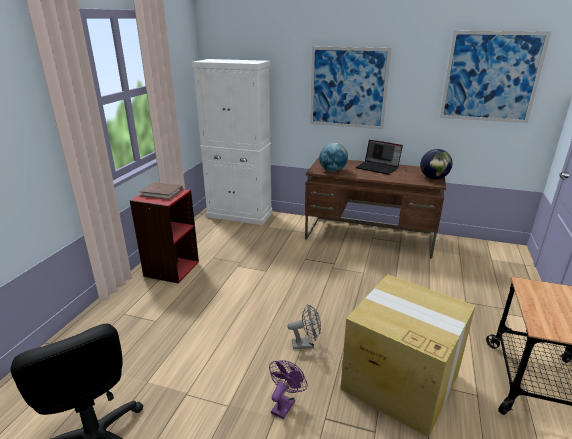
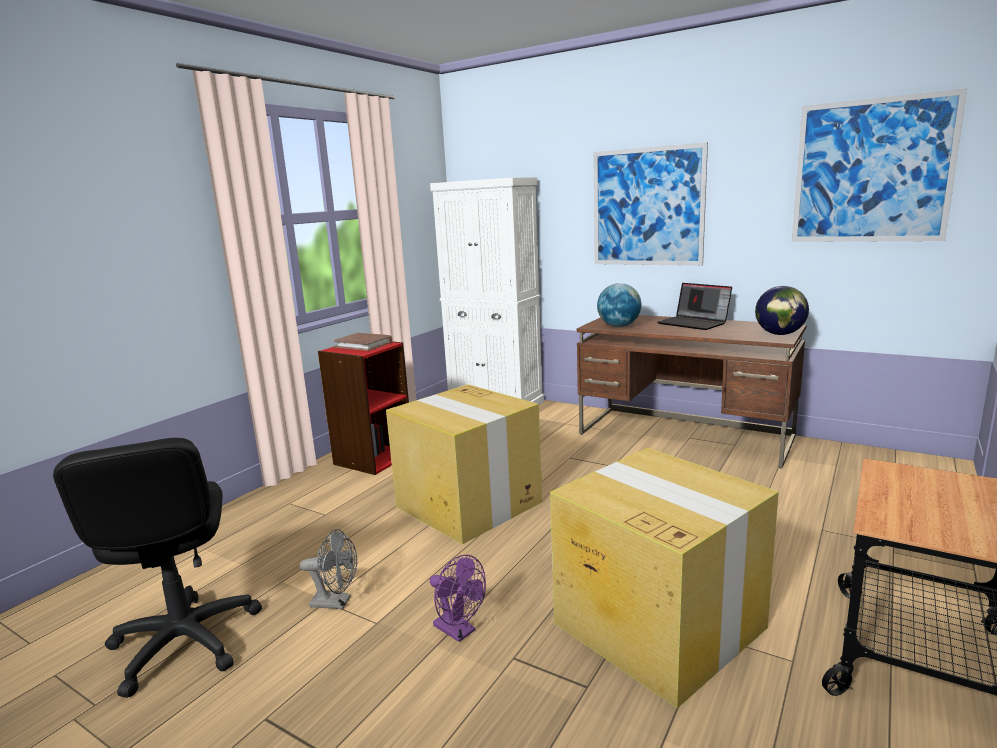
camera: 15 degrees right, 10 degrees down
purple fan [269,360,307,419] -> purple fan turned 90 degrees clockwise [430,555,486,642]
grey fan [288,304,321,349] -> grey fan moved to [300,529,357,609]
none -> cardboard box [386,384,542,544]

